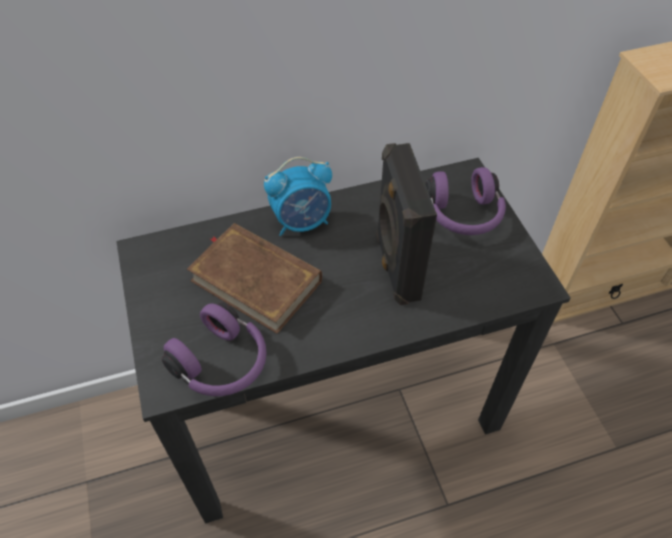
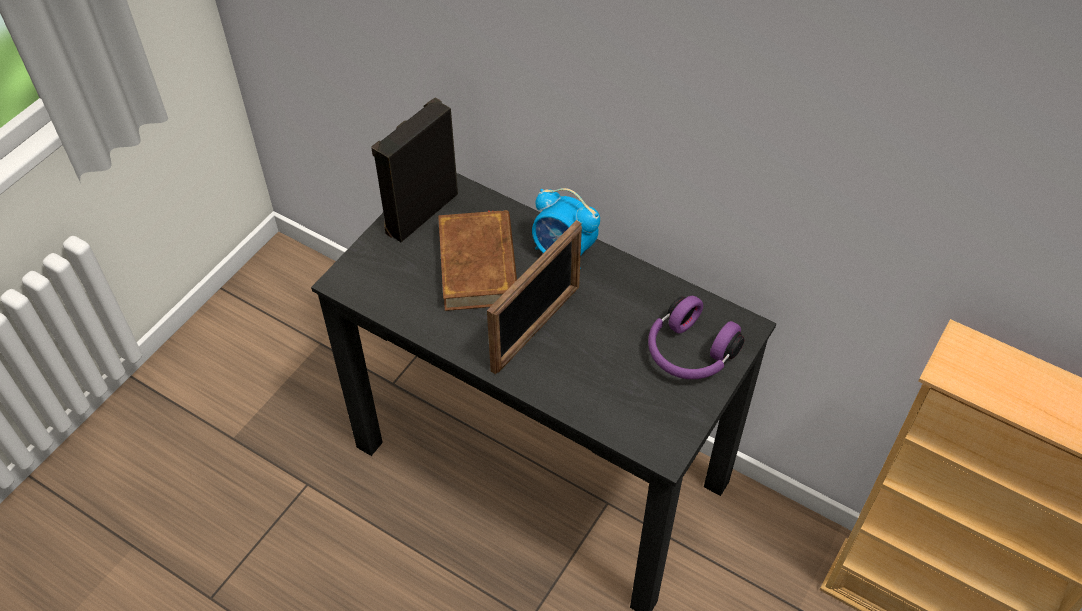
camera: 50 degrees right, 0 degrees up
purple headphones [162,303,266,396] -> none
black speaker [376,143,437,305] -> black speaker moved to [371,97,458,242]
none -> picture frame [487,220,582,374]

